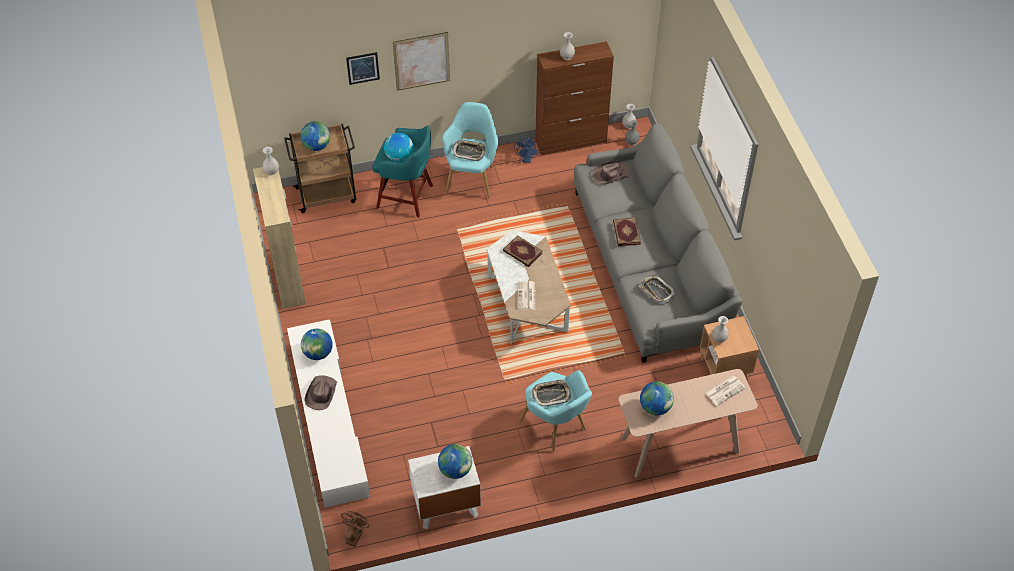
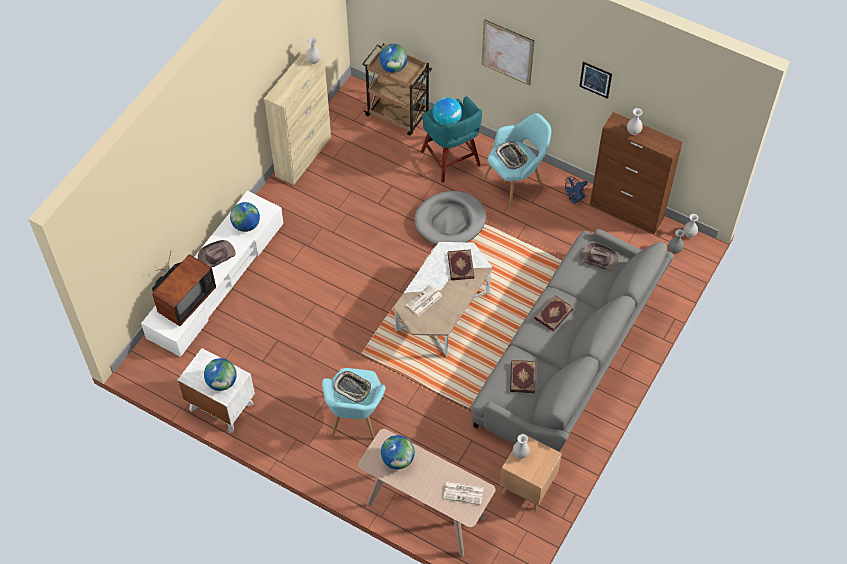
camera: 45 degrees right, 5 degrees up
brown fan [341,511,370,547] -> none
picture [346,52,380,85] -> picture moved to [579,62,612,99]
tray [639,275,676,303] -> book [510,360,536,393]
none -> television [152,252,216,326]
none -> grey dog bed [414,191,486,245]

